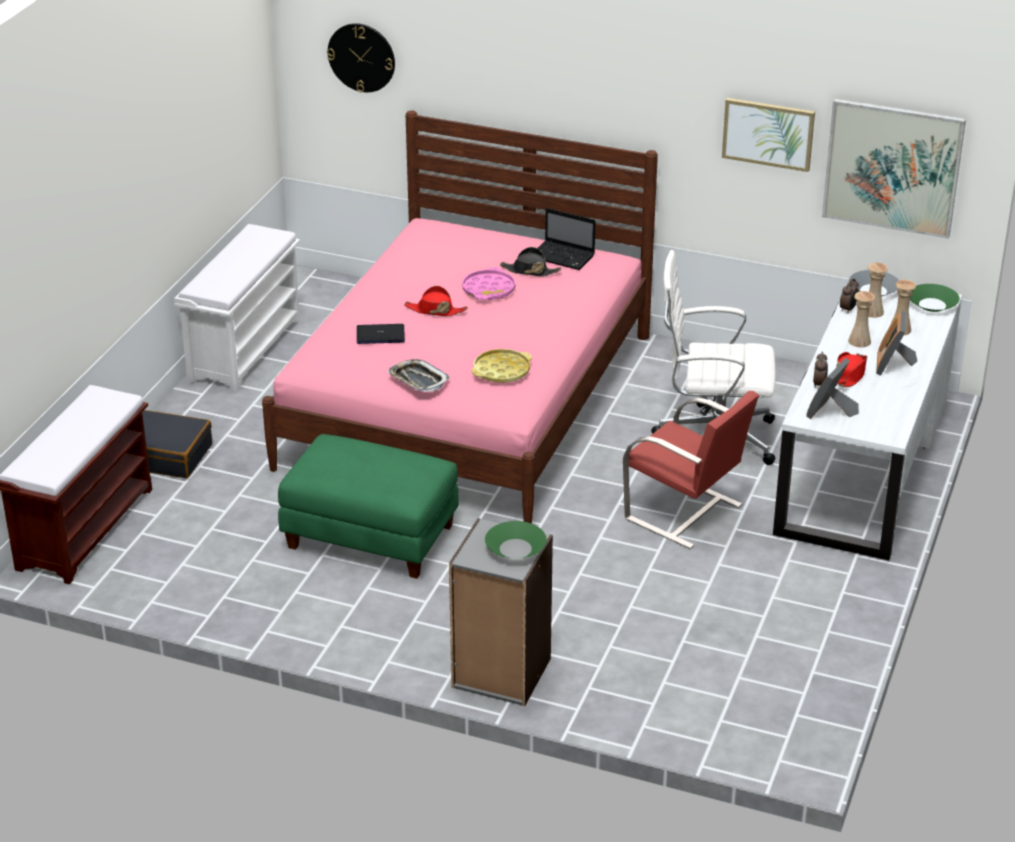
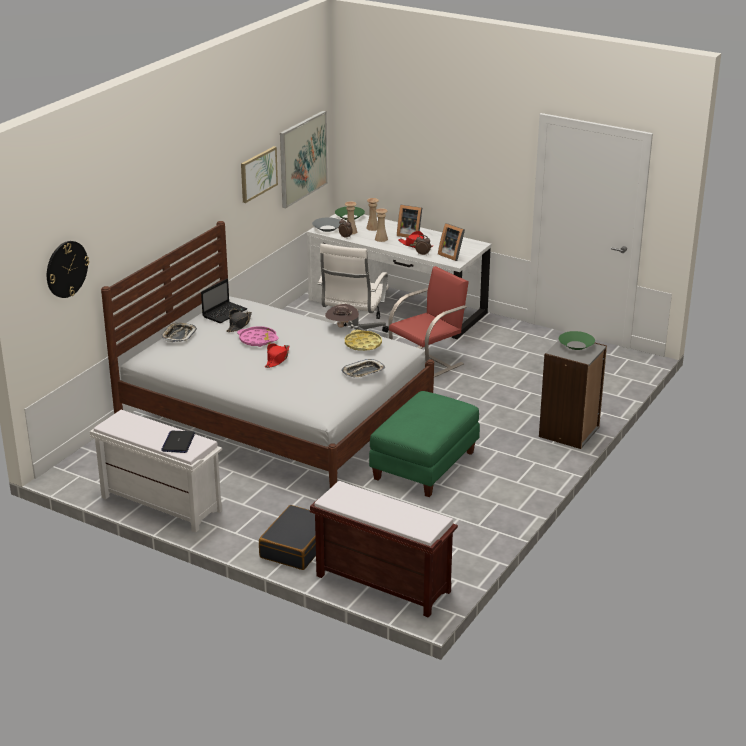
camera: 80 degrees left, 5 degrees down
pink bed [262,111,658,524] -> white bed [101,221,434,488]
laptop [357,324,405,344] -> laptop moved to [161,431,195,453]
none -> tray [161,322,197,342]
none -> brown hat [325,304,359,328]

